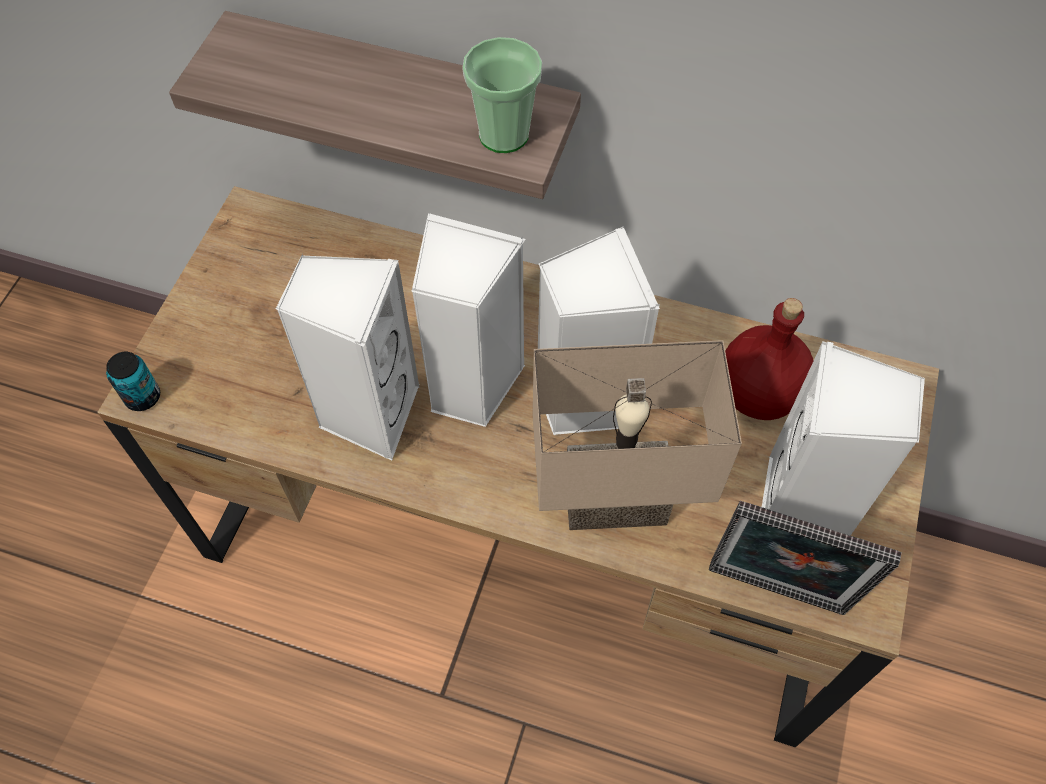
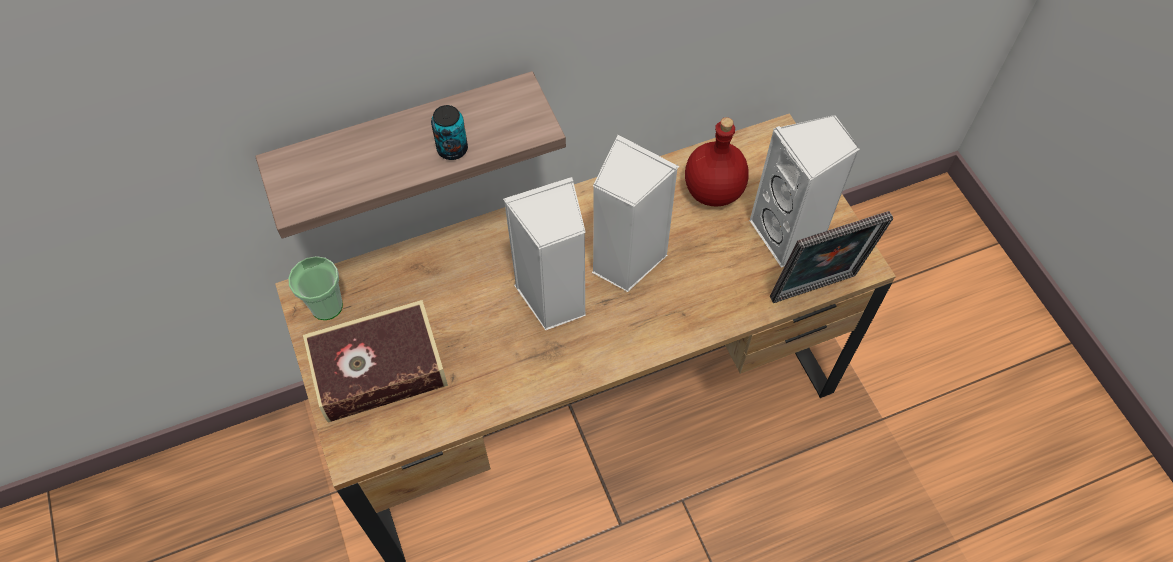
camera: 40 degrees left, 0 degrees up
can [106,352,160,411] -> can moved to [431,105,468,160]
white speaker [276,254,419,460] -> none
cup [462,37,542,153] -> cup moved to [288,256,343,320]
beige table lamp [533,340,742,530] -> none
none -> book [303,300,448,423]

